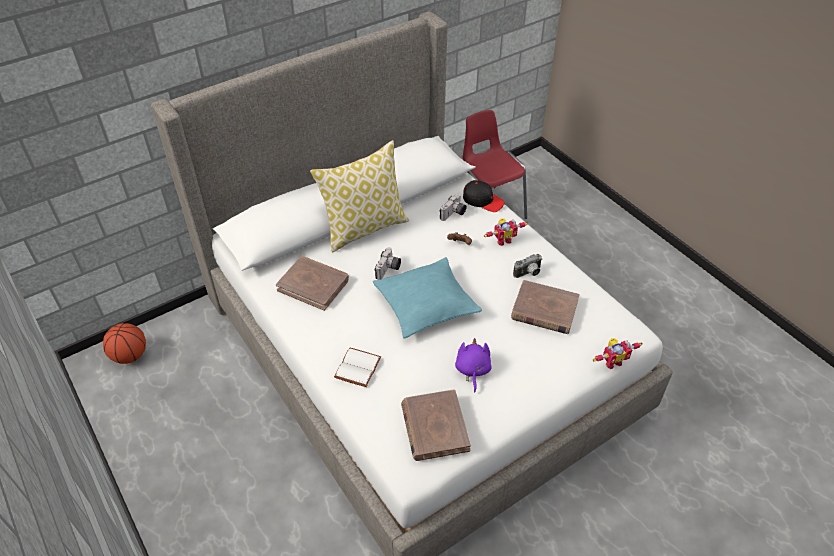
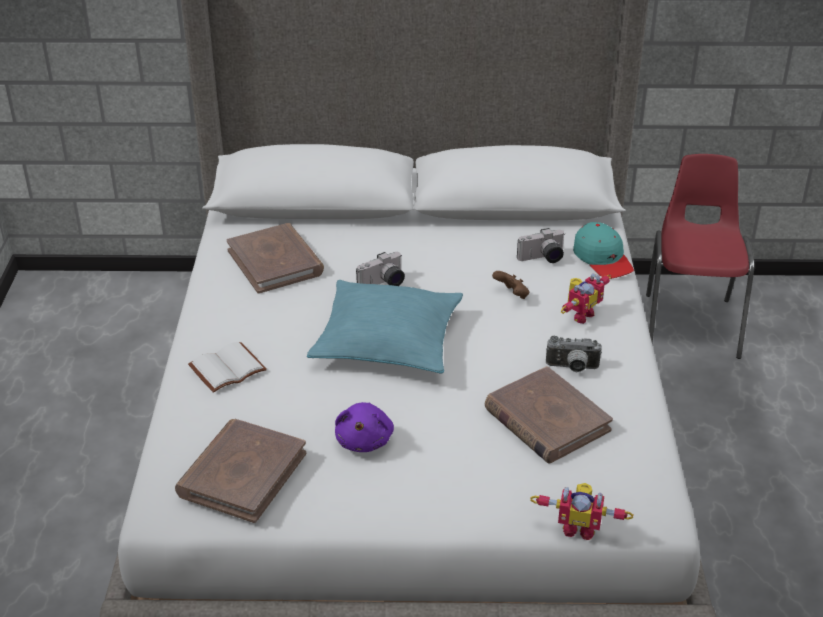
camera: 35 degrees right, 10 degrees down
basketball [103,323,146,364] -> none
pillow [310,140,409,253] -> none
purple plush toy [455,338,492,392] -> purple plush toy turned 150 degrees clockwise [335,402,394,452]
black cap [463,180,505,212] -> turquoise cap [573,222,634,279]
toy robot [484,218,528,246] -> toy robot turned 60 degrees counterclockwise [561,273,611,324]

